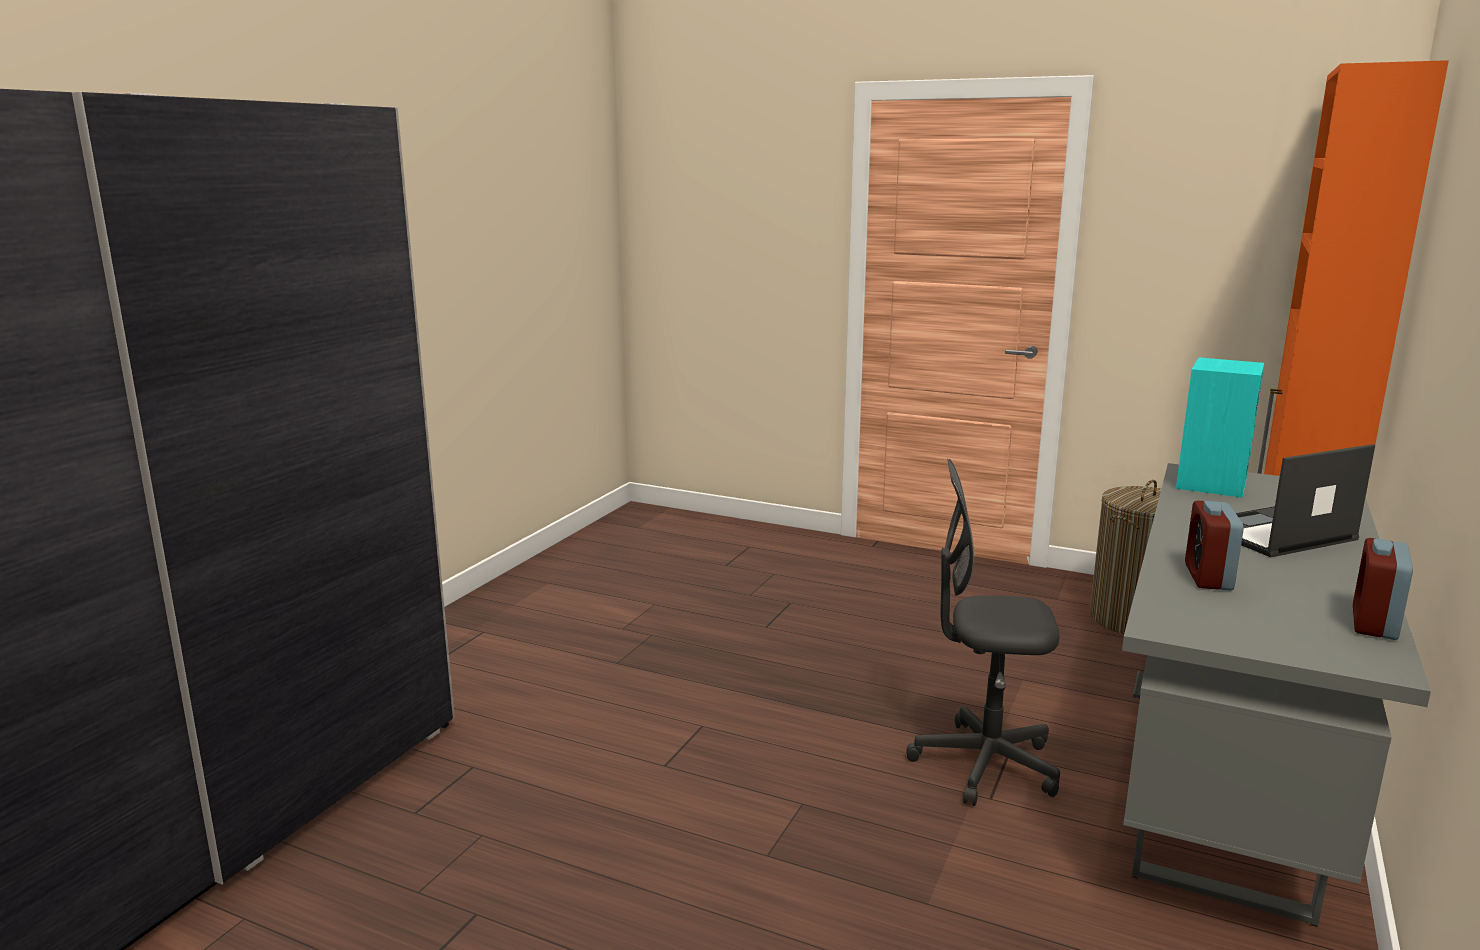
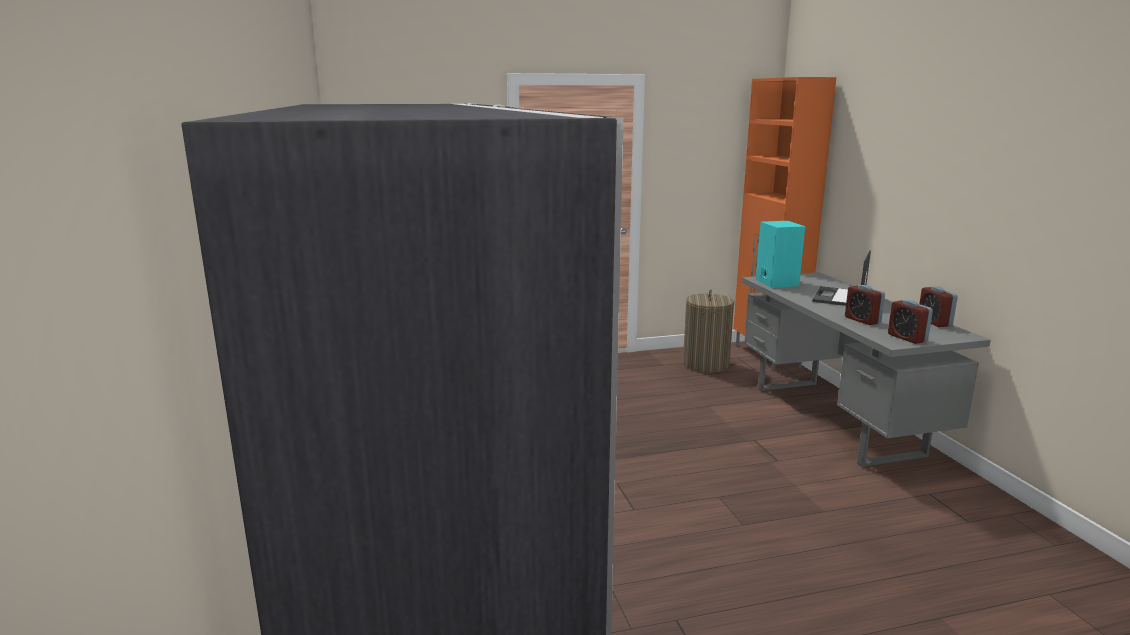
camera: 40 degrees left, 0 degrees up
grey office chair [907,459,1060,806] -> none
none -> alarm clock [888,300,933,344]

